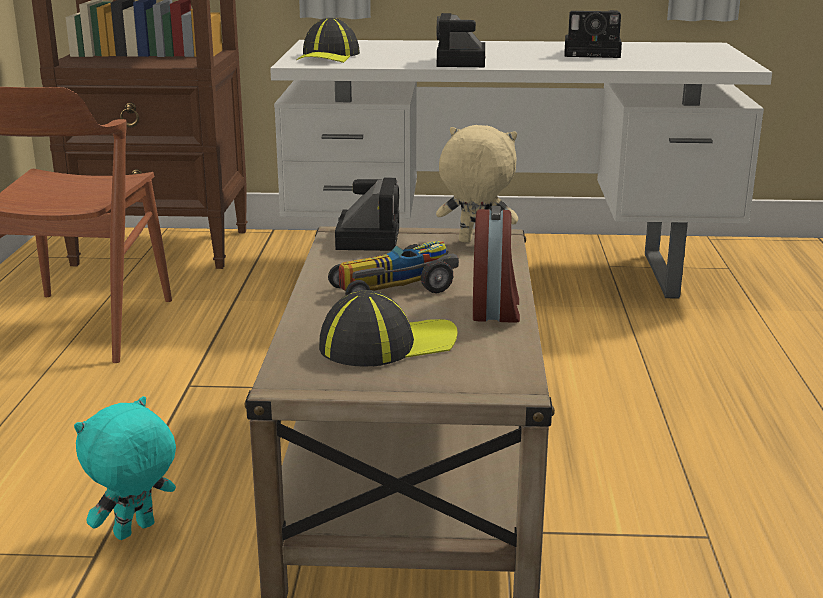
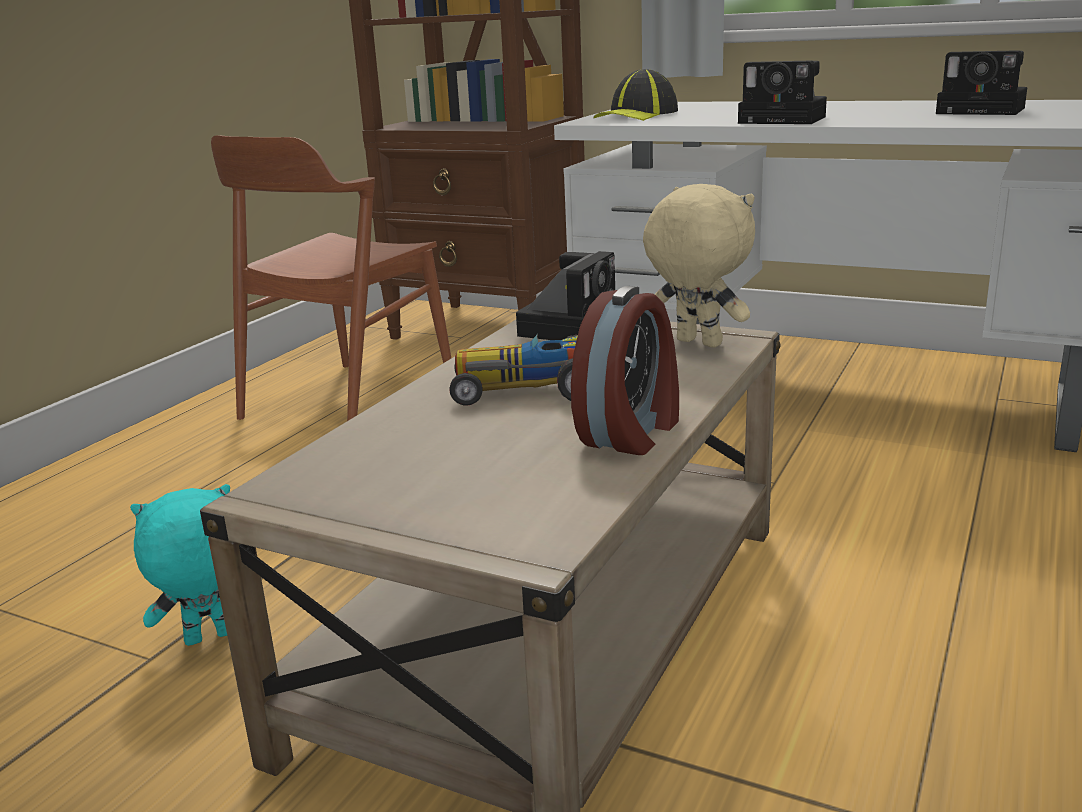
camera: 25 degrees right, 0 degrees up
cap [319,290,458,367] -> none
camera [437,13,486,67] -> camera turned 90 degrees counterclockwise [738,60,827,124]

